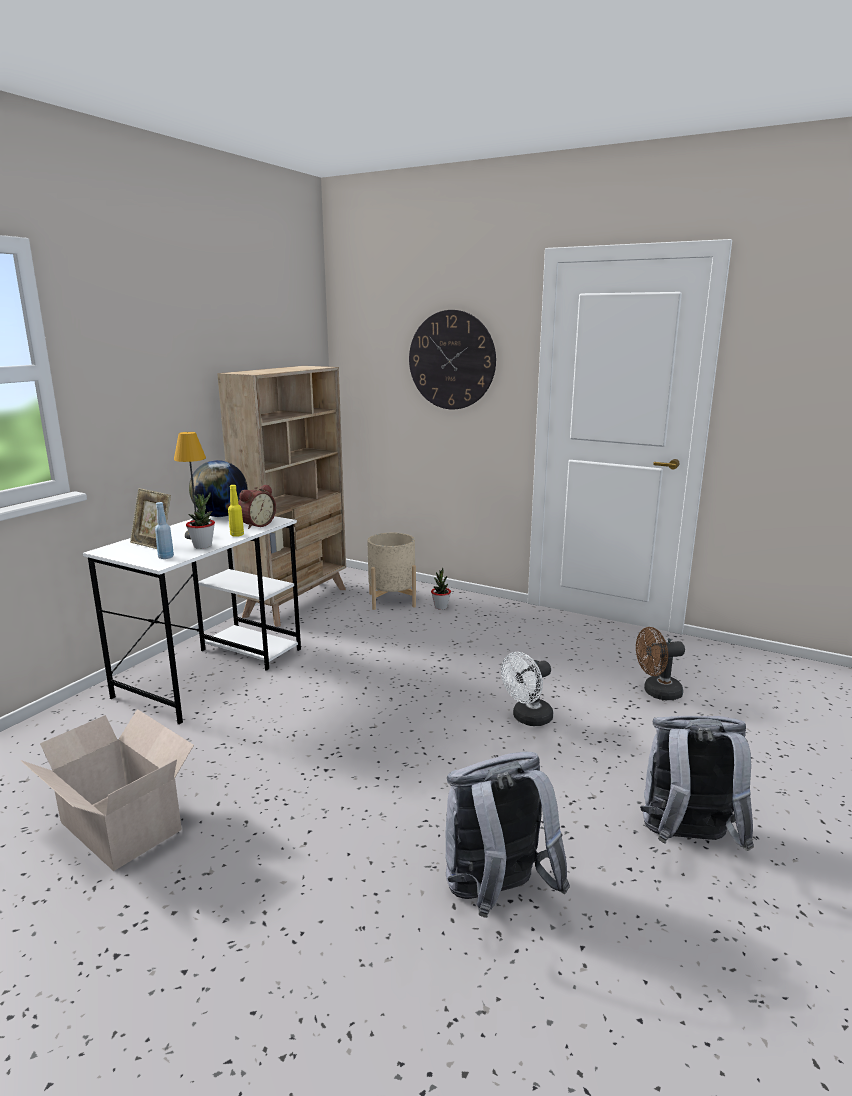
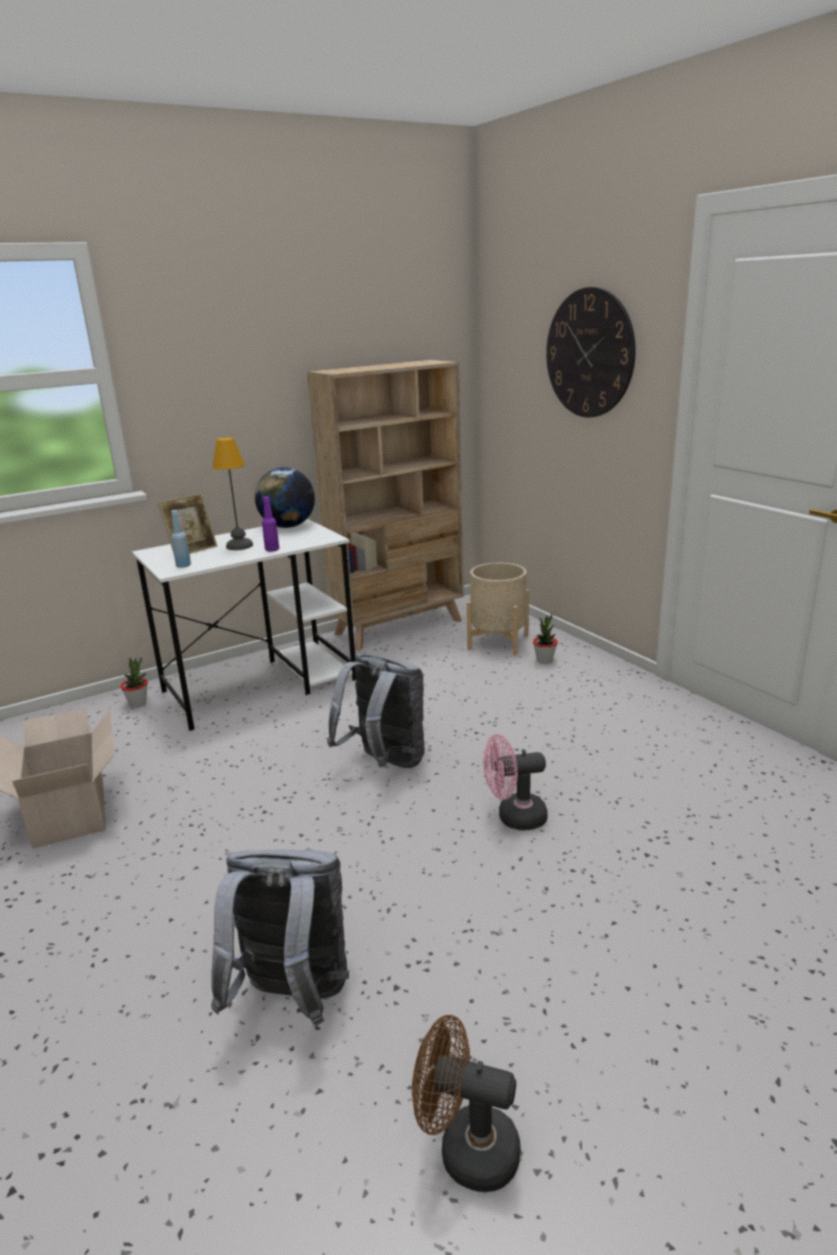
camera: 30 degrees right, 5 degrees up
picture frame [130,488,171,549] -> picture frame turned 105 degrees counterclockwise [158,493,217,554]
potted plant [186,492,215,549] -> potted plant moved to [120,657,148,707]
yellow bottle [228,485,244,537] -> purple bottle [262,496,279,552]
alarm clock [238,484,276,529] -> none
white fan [501,652,553,726] -> pink fan [483,734,548,830]
brown fan [636,627,685,700] -> brown fan moved to [412,1015,521,1192]
grey backpack [640,716,754,851] -> grey backpack moved to [327,654,425,768]

